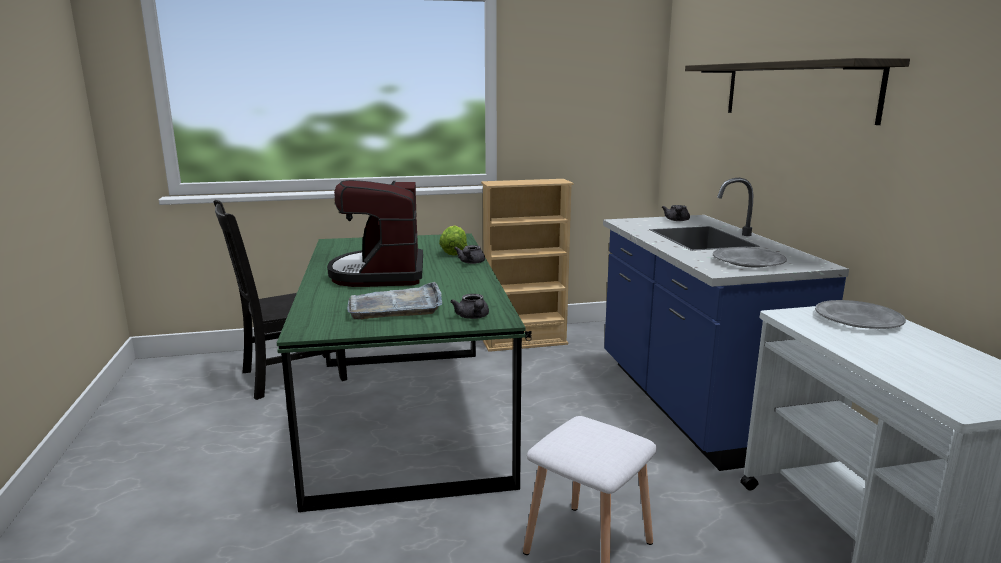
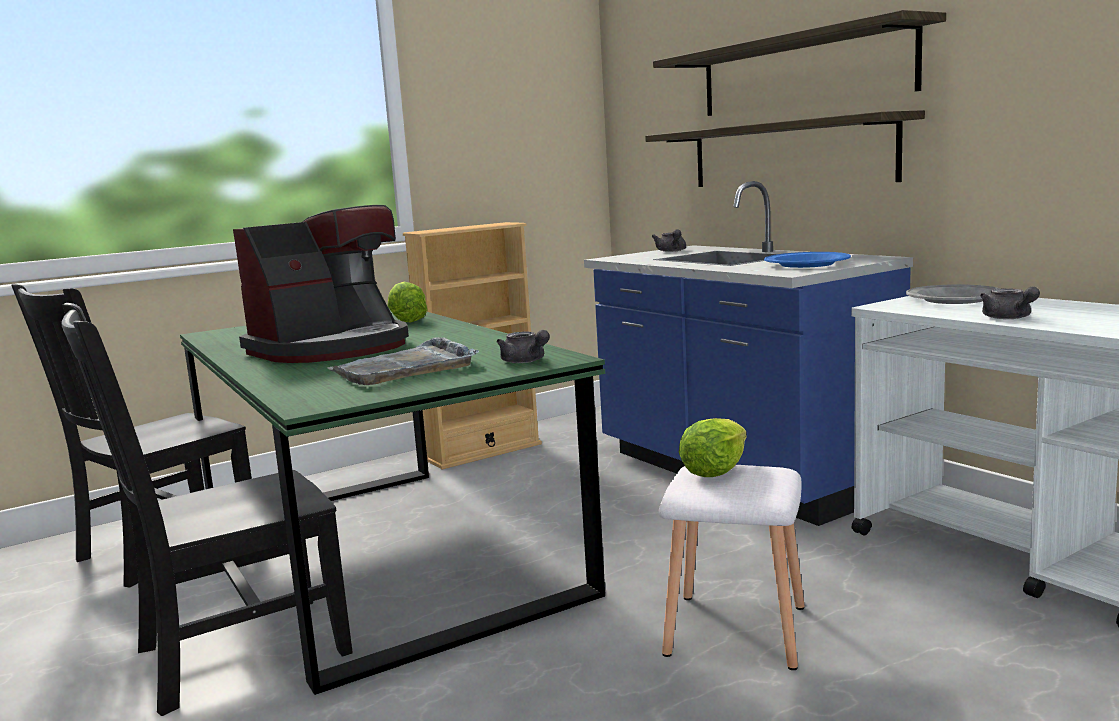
camera: 20 degrees left, 5 degrees down
coffee machine [327,180,423,287] -> coffee machine turned 105 degrees counterclockwise [233,205,409,363]
grey teapot [454,245,485,264] -> grey teapot moved to [980,287,1040,319]
grey plate [713,247,787,268] -> blue plate [764,252,851,268]
none -> black chair [62,303,353,716]
none -> shelf [645,110,925,187]
none -> lettuce [679,418,747,477]

